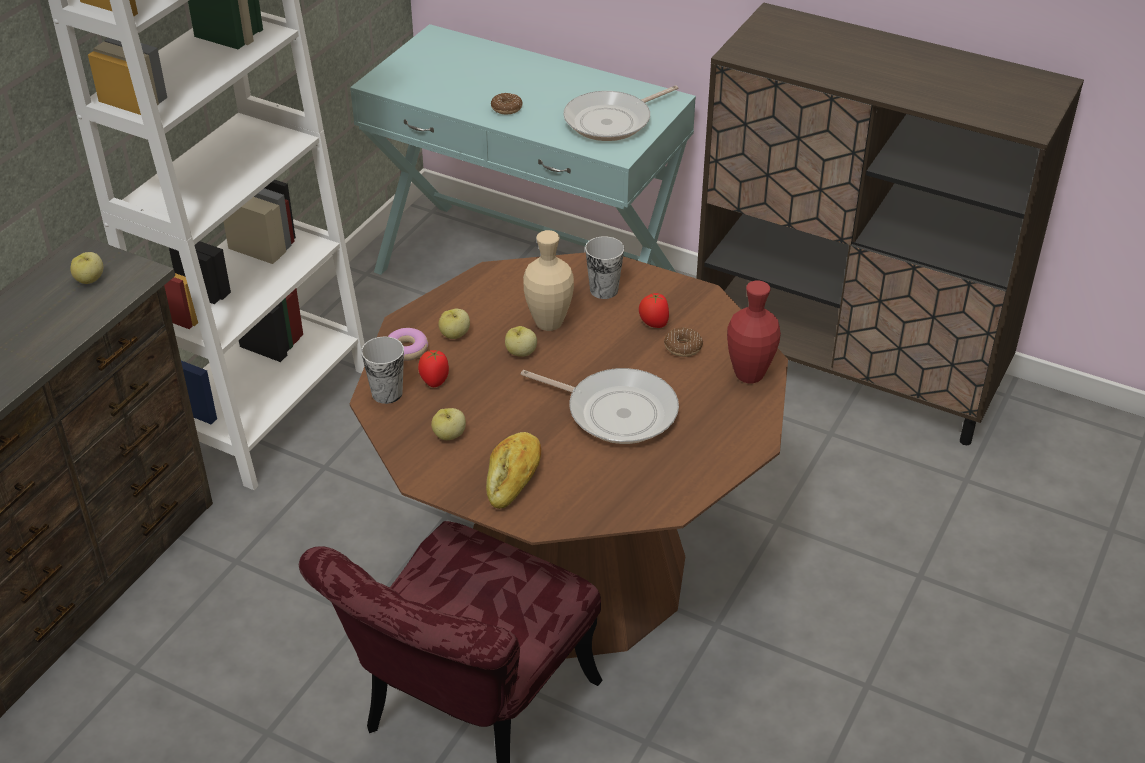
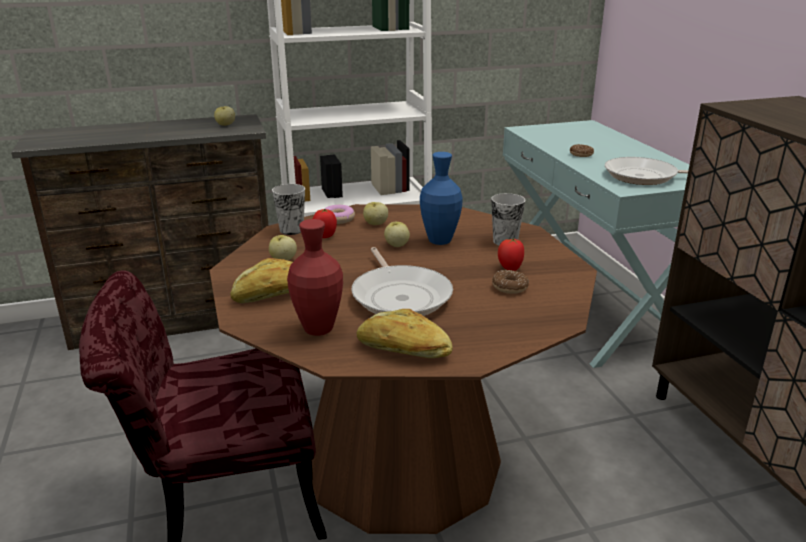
camera: 45 degrees right, 15 degrees down
beige vase [523,230,574,331] -> blue vase [420,152,463,245]
red vase [727,281,781,383] -> red vase moved to [287,219,343,336]
none -> bread [356,309,453,358]

